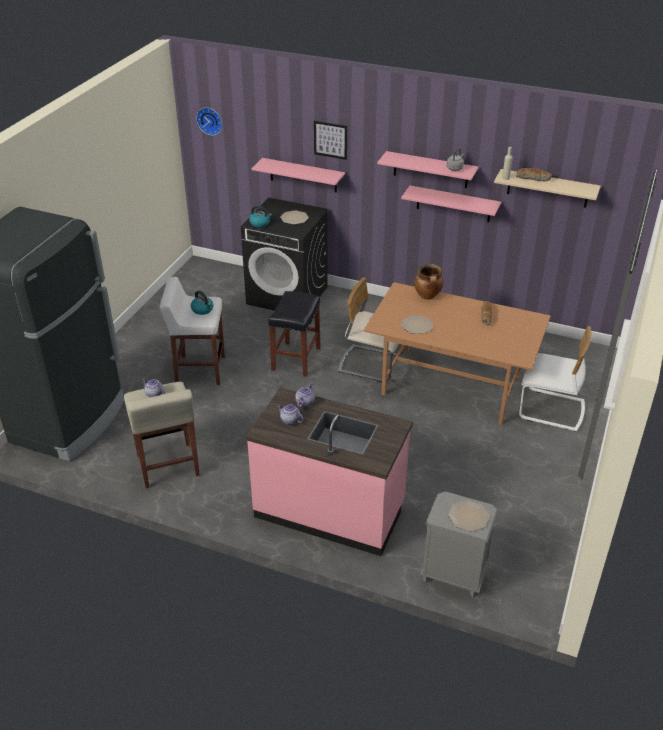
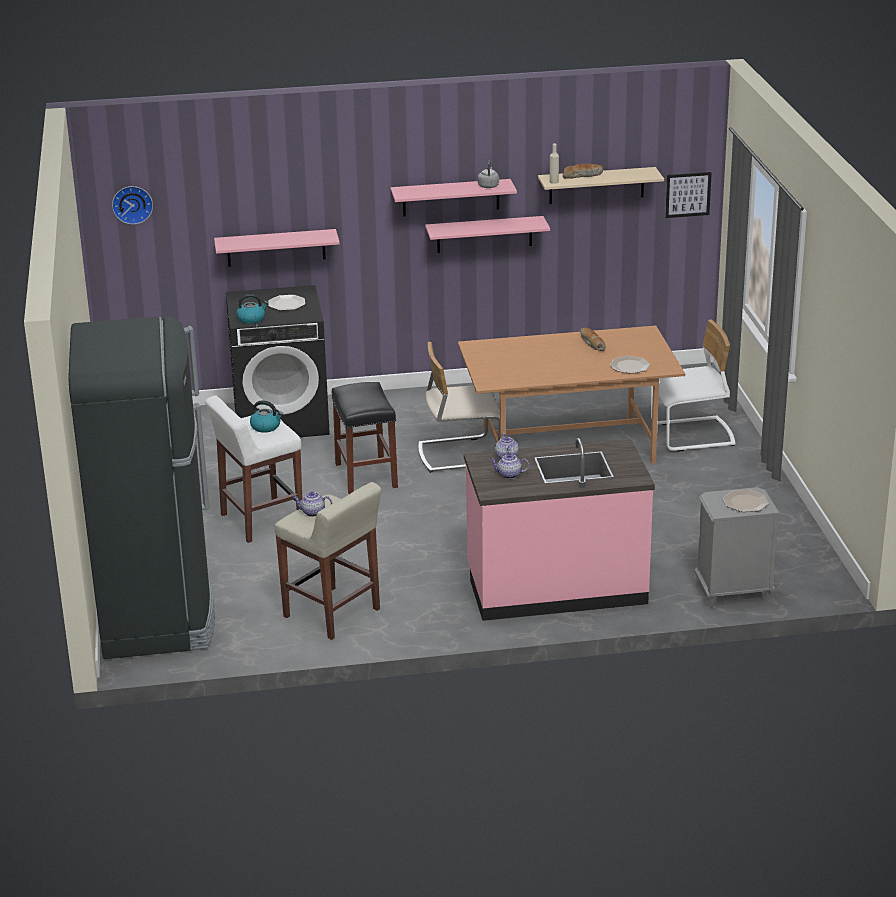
camera: 30 degrees left, 10 degrees down
picture [314,121,347,160] -> picture moved to [665,172,712,218]
plate [402,315,433,334] -> plate moved to [610,356,650,374]
cooking pot [414,264,443,300] -> none

